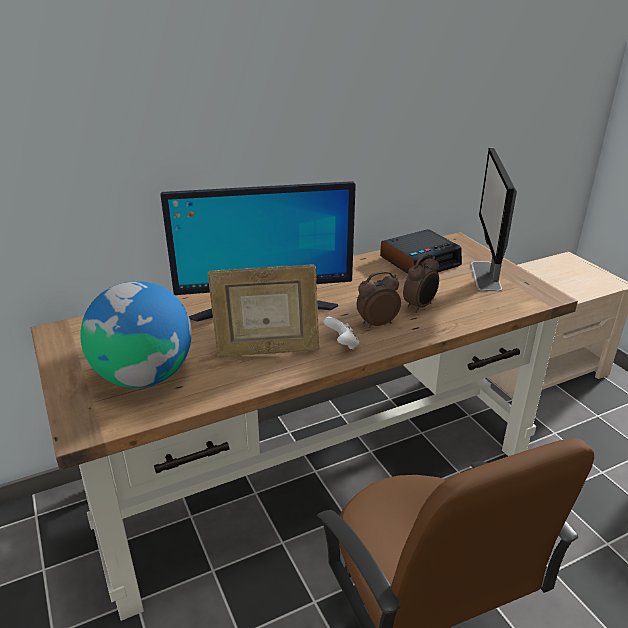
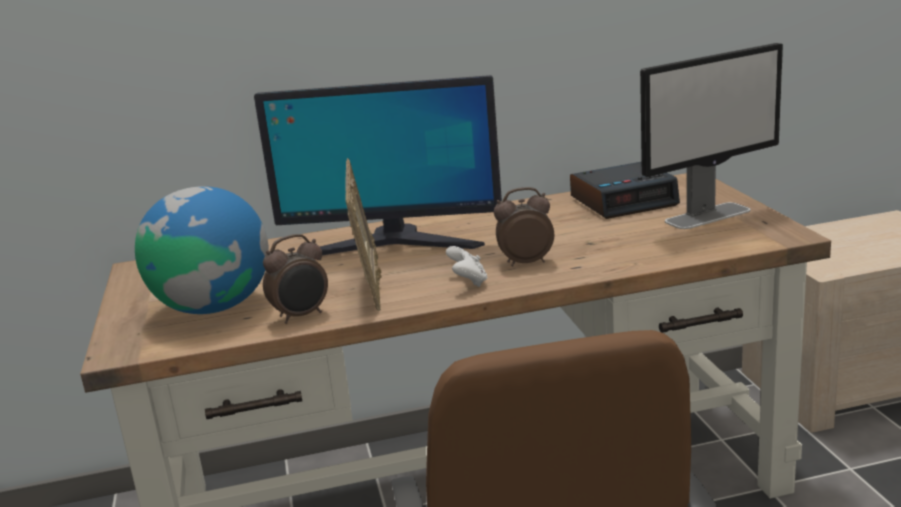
camera: 15 degrees right, 10 degrees down
picture frame [207,264,319,357] -> picture frame turned 105 degrees counterclockwise [345,158,381,311]
alarm clock [403,254,439,313] -> alarm clock moved to [263,234,328,324]
monitor [471,148,517,292] -> monitor turned 135 degrees counterclockwise [640,43,783,229]

